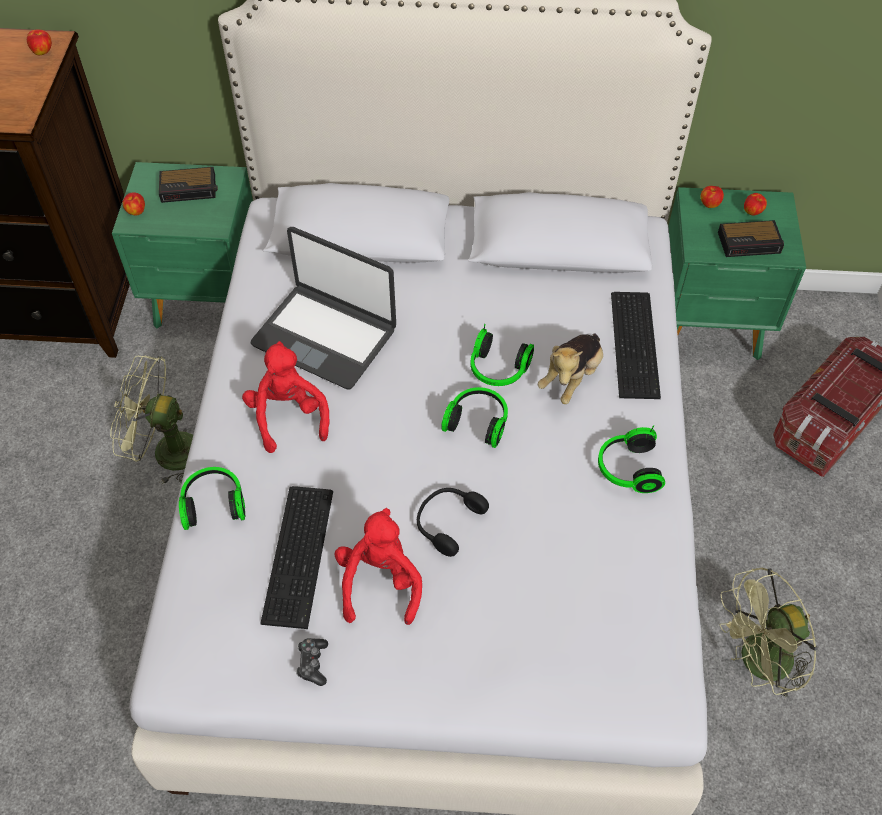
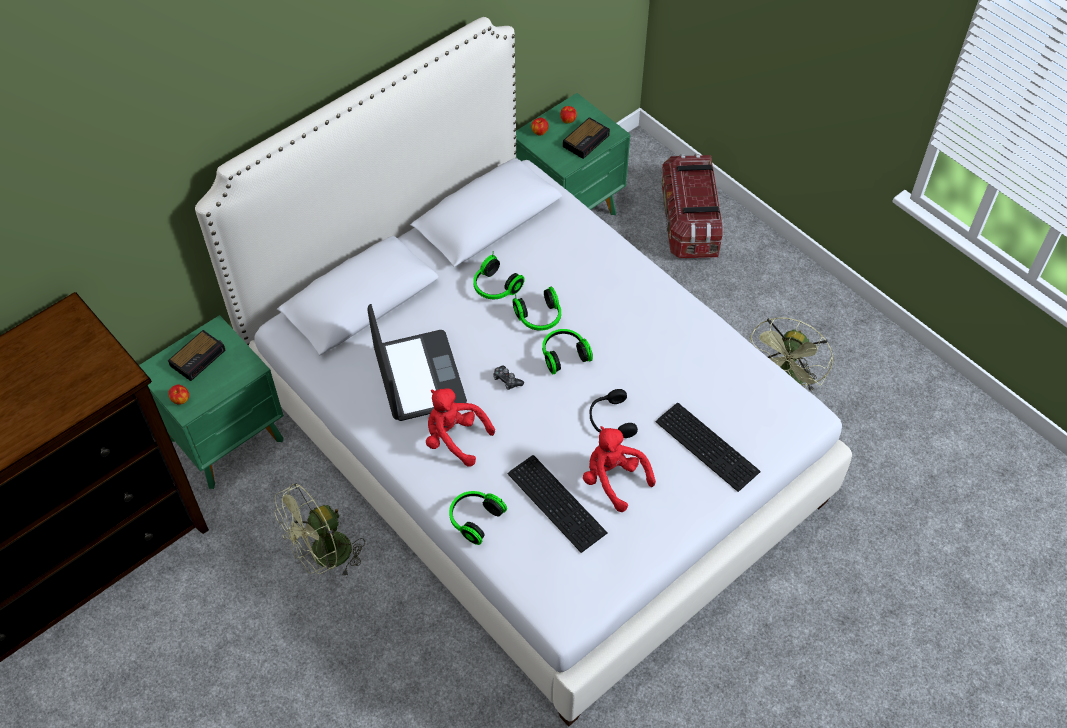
camera: 45 degrees left, 0 degrees up
apple [27,30,52,55] -> none
laptop [251,227,396,390] -> laptop turned 90 degrees counterclockwise [367,304,467,421]
game controller [296,638,328,686] -> game controller moved to [493,366,524,390]
plush toy [538,333,603,404] -> none
headphones [598,425,665,493] -> headphones moved to [473,251,525,299]
keyboard [611,292,661,399] -> keyboard moved to [656,403,761,492]

